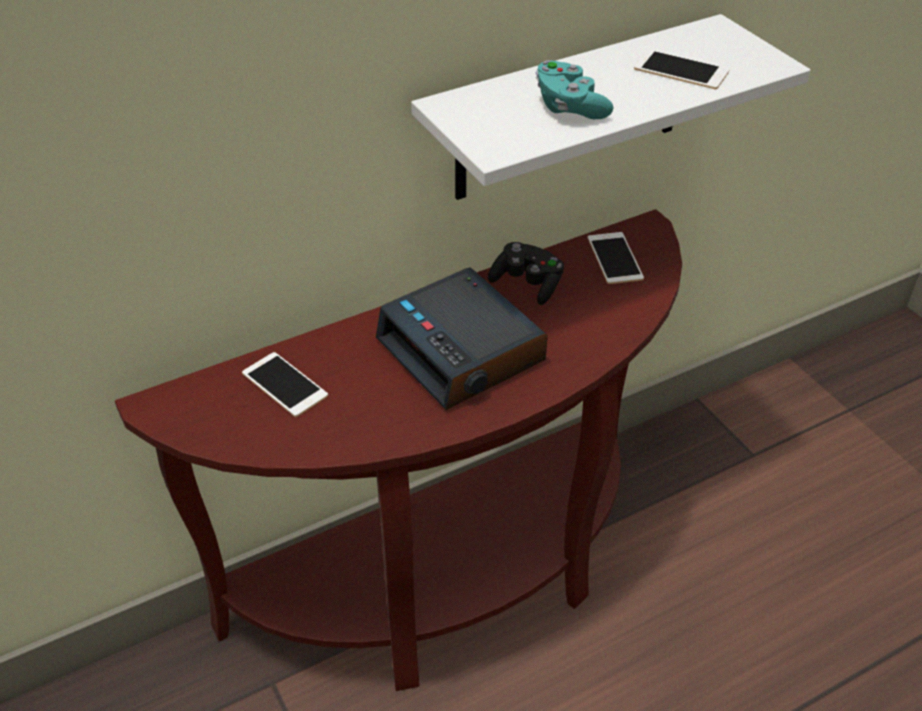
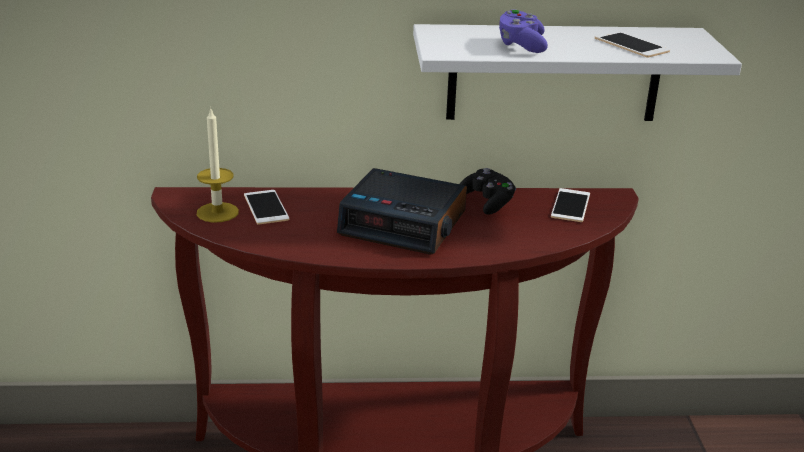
camera: 25 degrees right, 15 degrees down
alarm clock [376,267,548,410] -> alarm clock turned 60 degrees counterclockwise [337,168,467,255]
turquoise game controller [536,60,613,119] -> purple game controller [499,9,548,53]
none -> candle [197,109,239,223]

